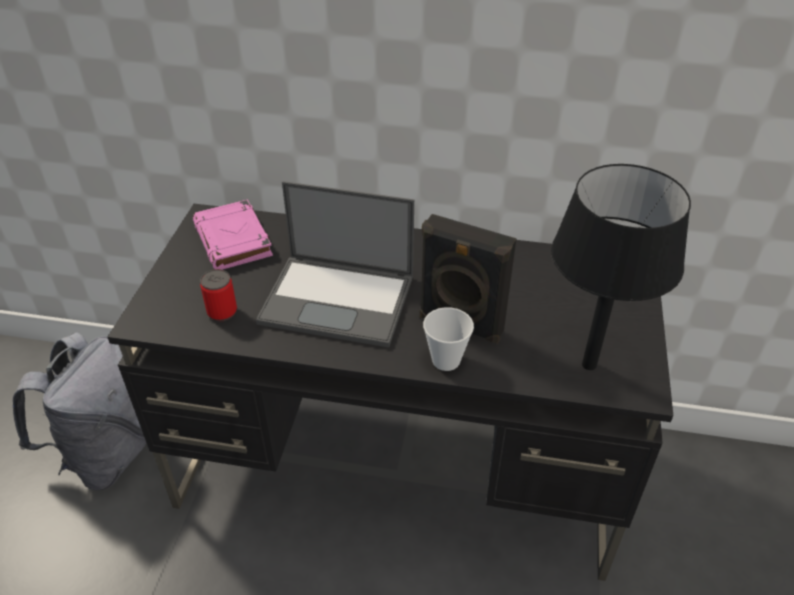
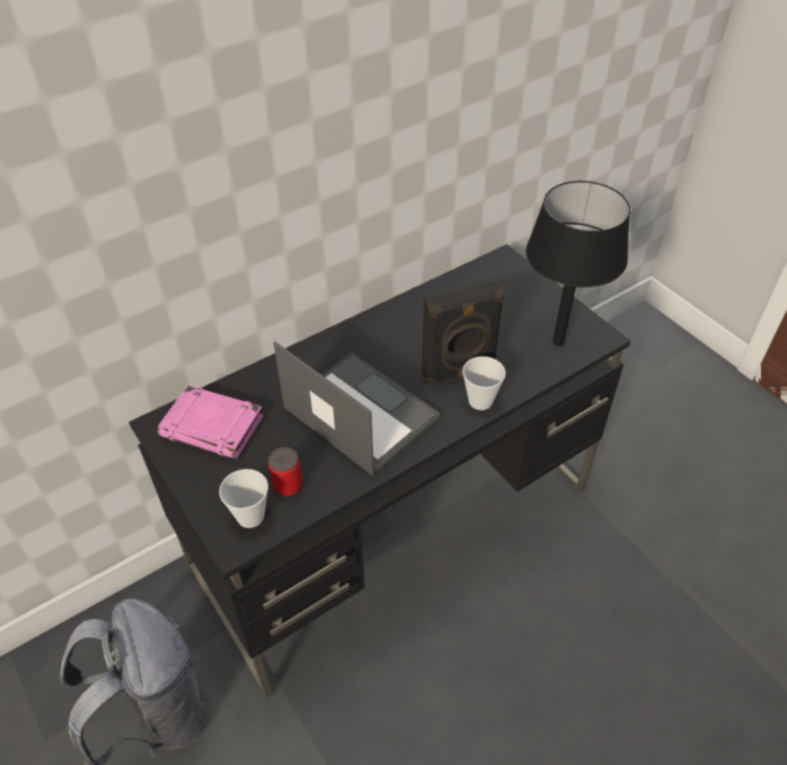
camera: 45 degrees left, 5 degrees up
laptop [256,181,414,348] -> laptop turned 105 degrees counterclockwise [274,342,440,476]
none -> cup [219,469,268,528]

